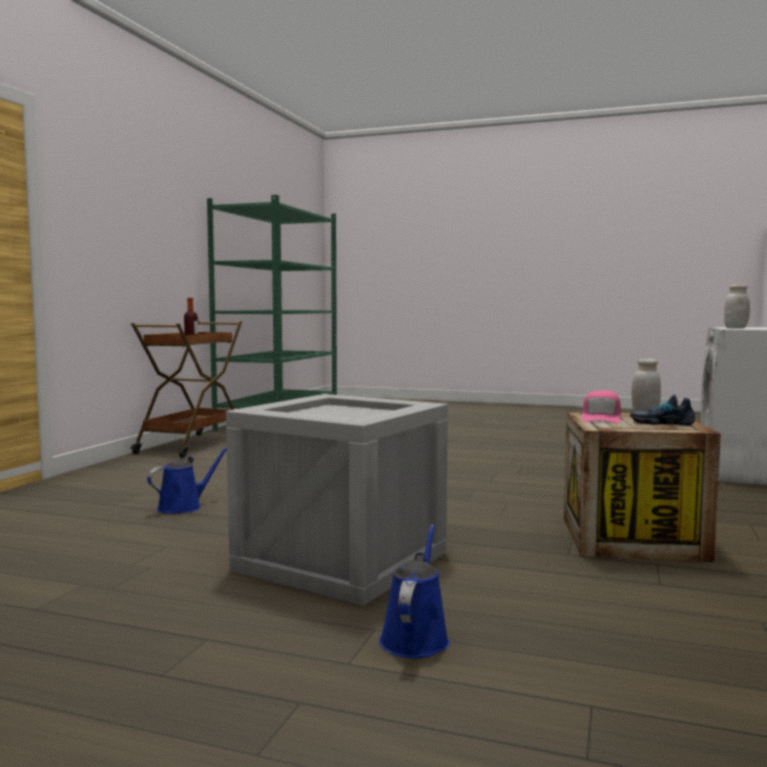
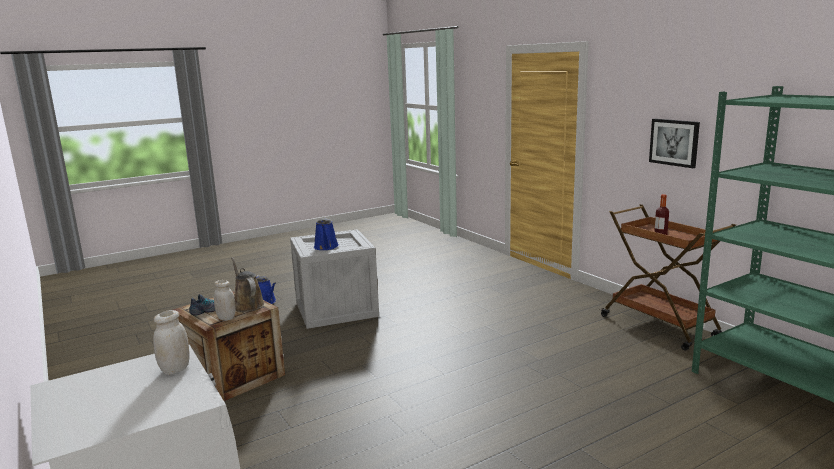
camera: 130 degrees right, 10 degrees up
blue watering can [147,447,227,514] -> blue watering can moved to [314,218,339,250]
pink cap [582,390,621,423] -> brown watering can [231,257,265,312]
none -> picture [649,119,700,168]

